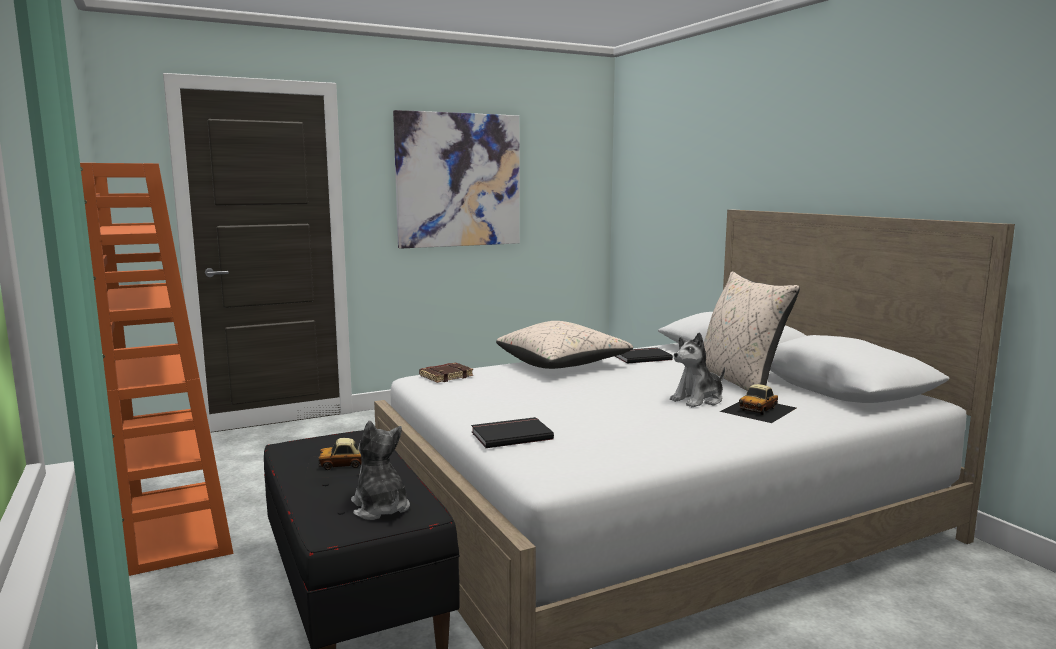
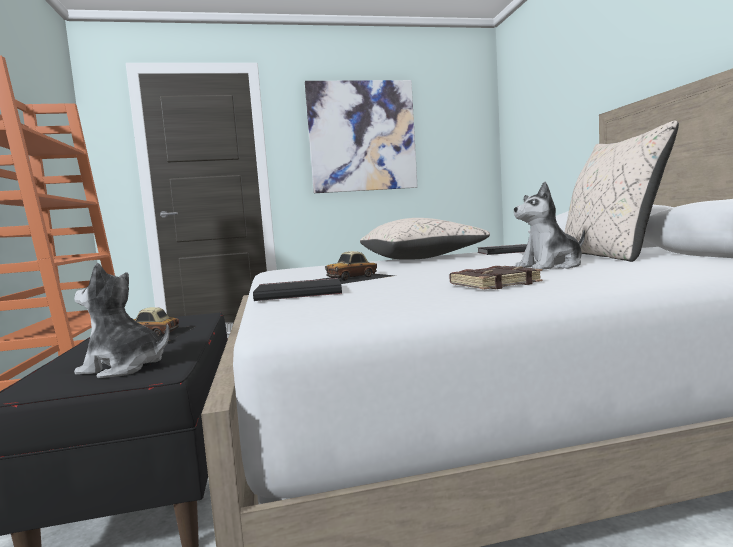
camera: 15 degrees right, 5 degrees down
plush toy [351,421,410,520] -> plush toy turned 60 degrees counterclockwise [74,263,169,378]
brown book [419,363,473,383] -> brown book moved to [449,266,543,290]
toy car [720,384,796,423] -> toy car moved to [316,251,395,284]

